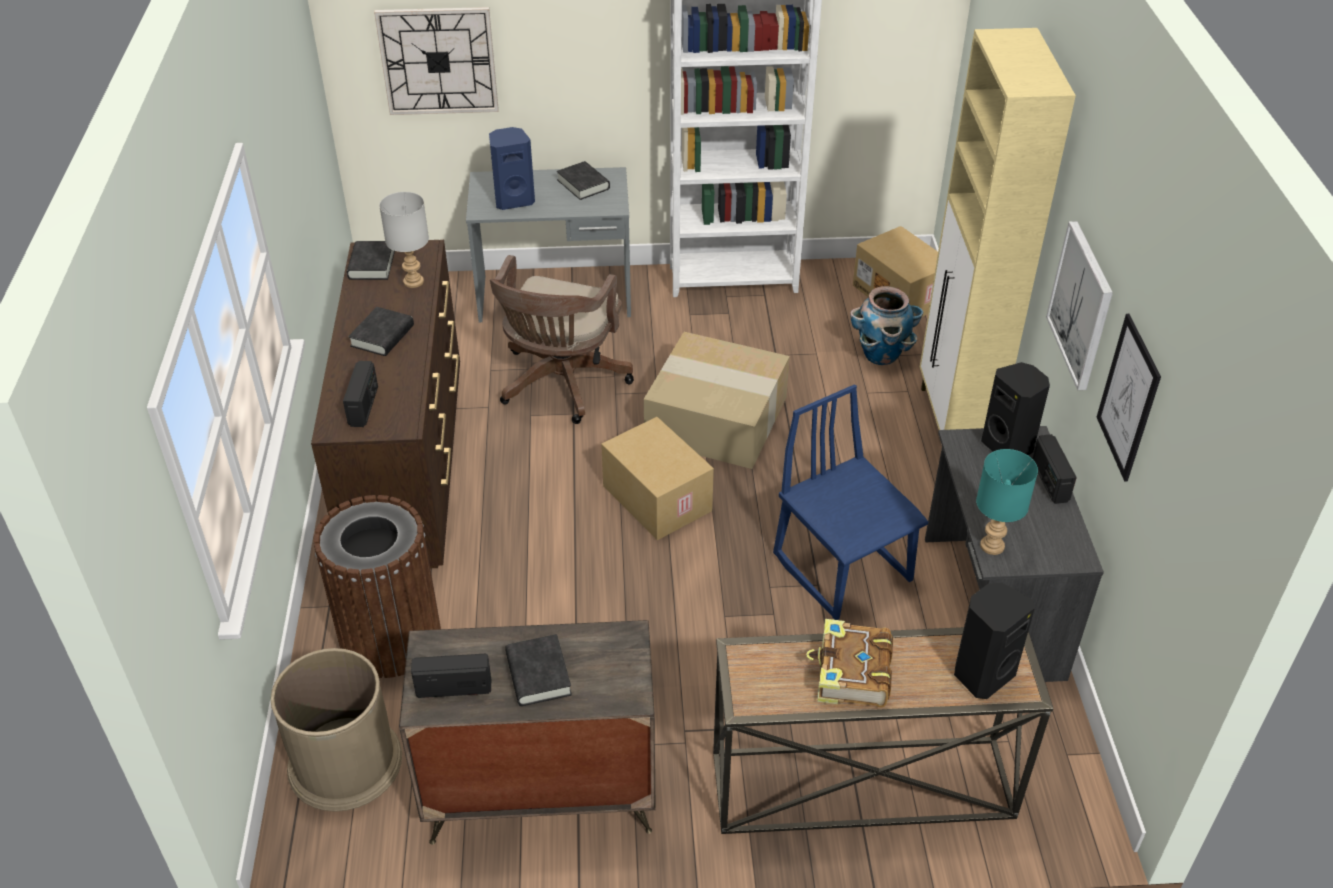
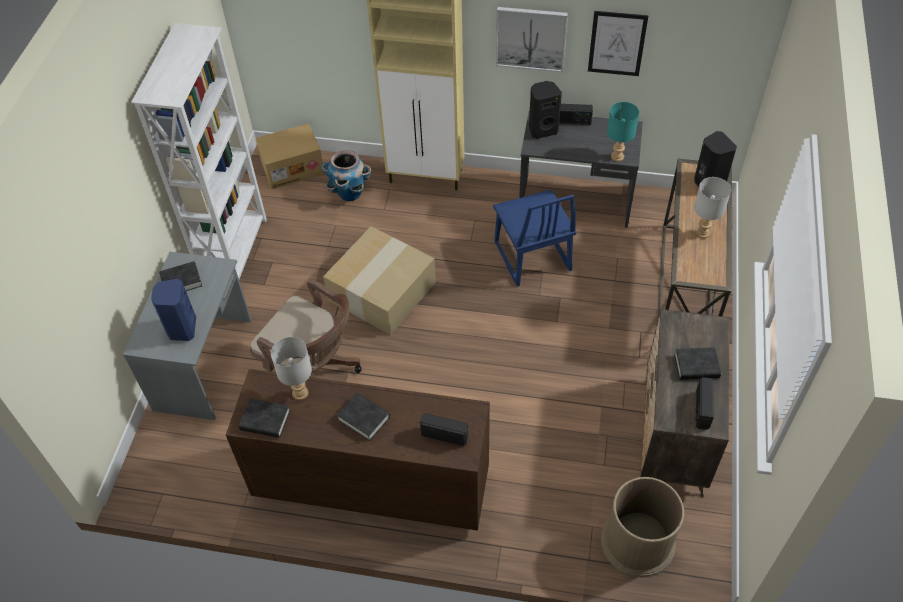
camera: 75 degrees left, 10 degrees up
brown trash can [313,495,441,678] -> none
wall clock [374,7,499,115] -> none
cardboard box [601,417,714,540] -> none
blue chair [773,384,928,620] -> blue chair turned 90 degrees counterclockwise [493,190,577,287]
book [806,619,893,707] -> grey table lamp [694,177,731,238]

